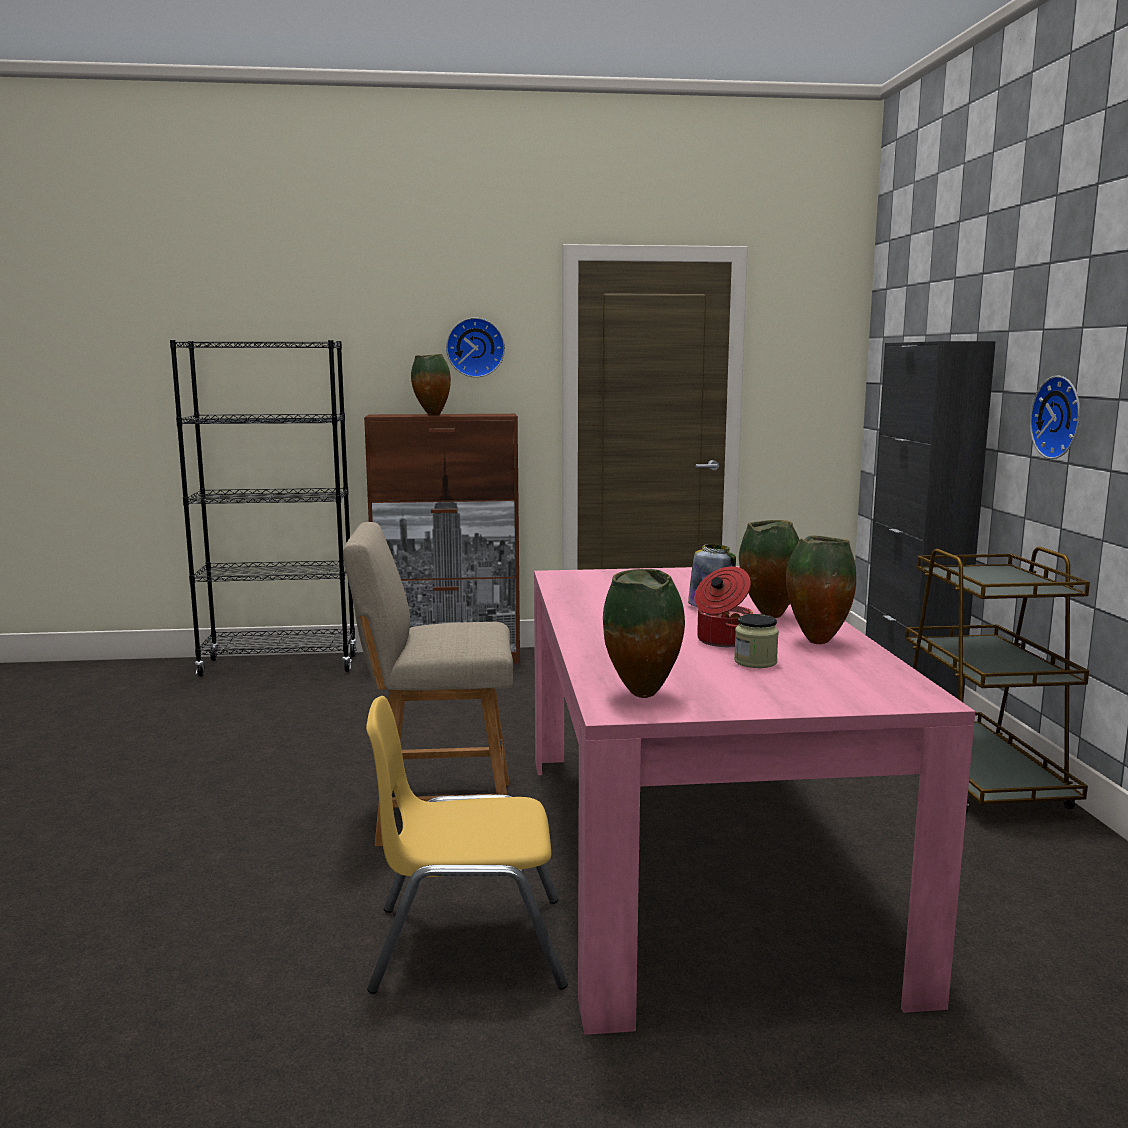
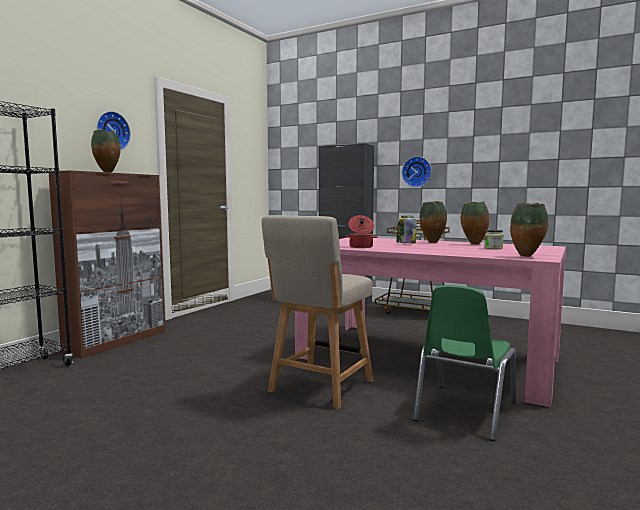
camera: 55 degrees left, 5 degrees down
yellow chair [366,696,568,994] -> green chair [413,285,516,441]
cooking pot [695,566,753,647] -> cooking pot moved to [345,215,378,248]

